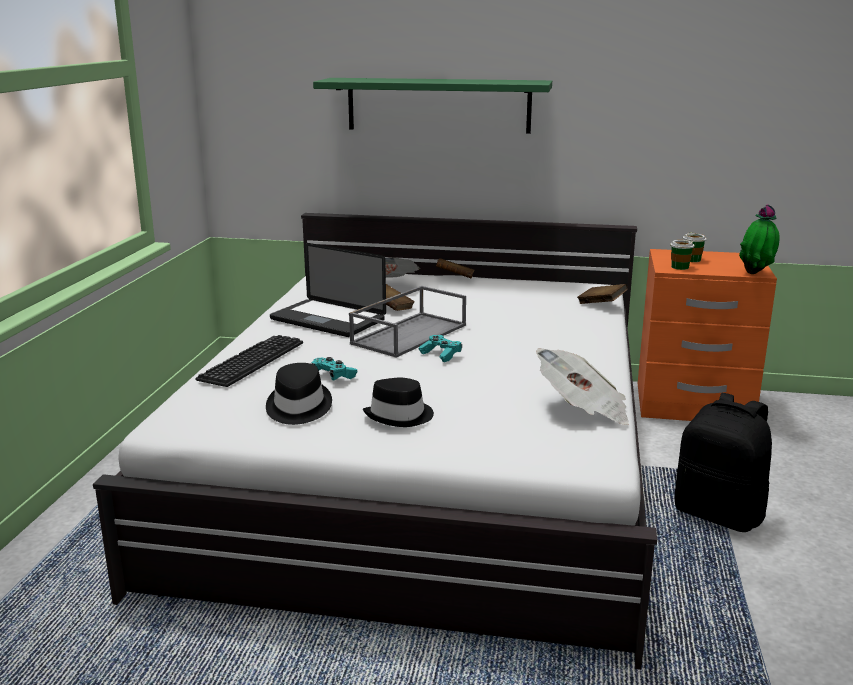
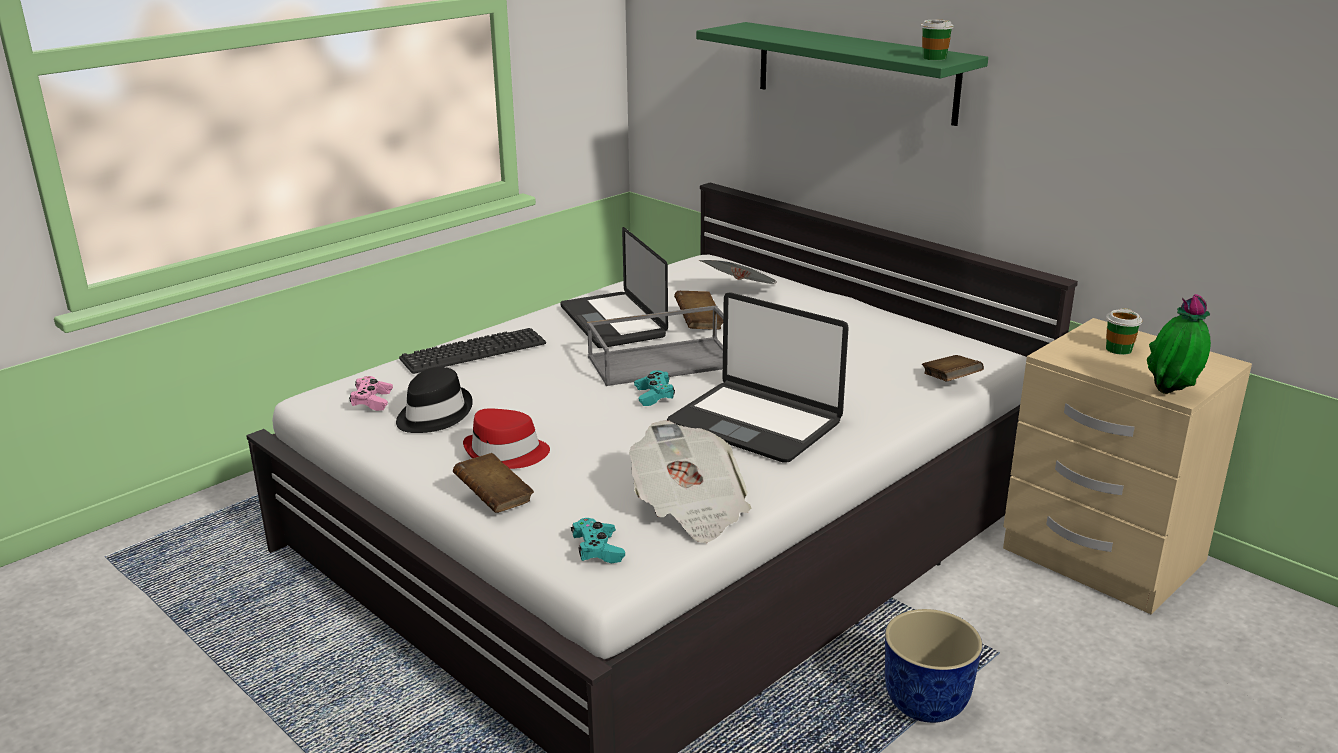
camera: 35 degrees right, 5 degrees up
turquoise game controller [311,357,357,381] -> turquoise game controller moved to [571,518,625,564]
black hat [363,378,434,427] -> red hat [463,409,550,469]
brown book [436,258,474,278] -> brown book moved to [453,453,534,513]
orange nightstand [638,249,777,421] -> beige nightstand [1003,318,1252,614]
cup [670,240,695,270] -> cup moved to [921,20,954,60]
black backpack [675,393,772,532] -> planter [885,609,982,723]
none -> pink game controller [349,376,393,411]
none -> laptop [667,292,849,462]

